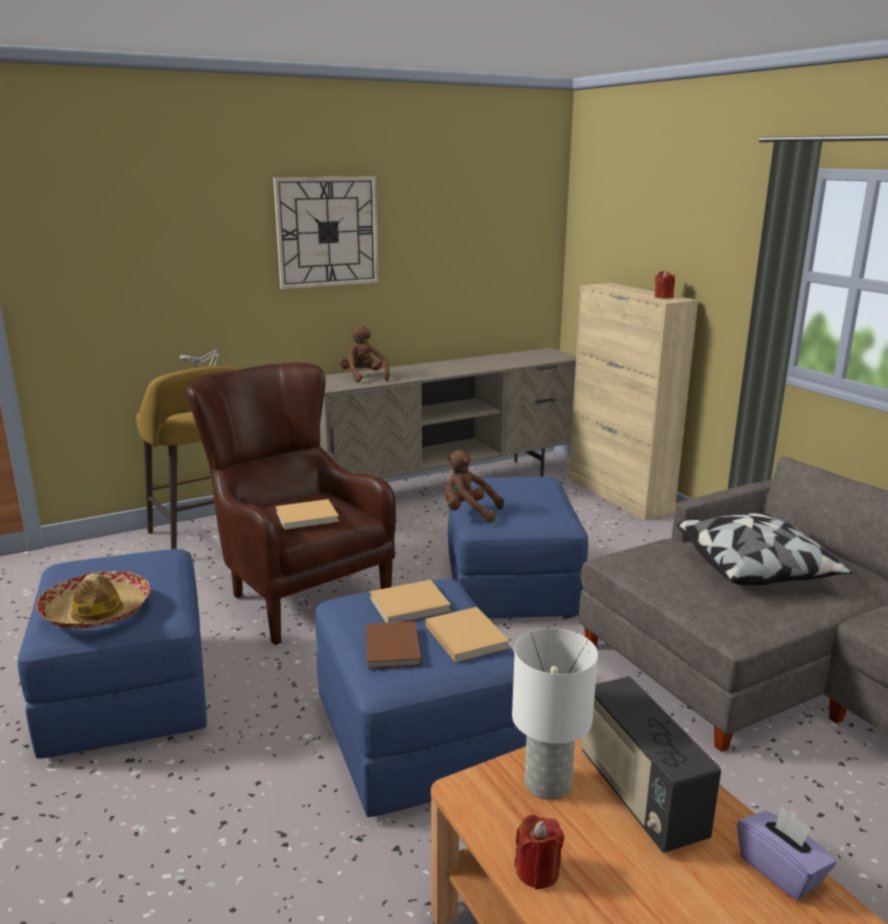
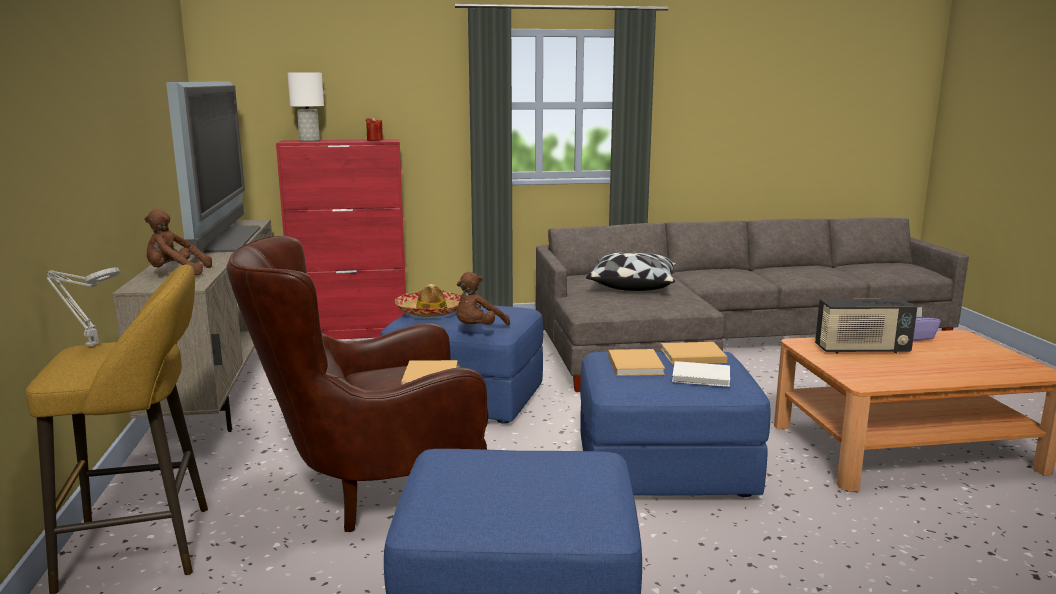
camera: 70 degrees left, 5 degrees down
hat [36,571,151,629] -> hat moved to [395,284,461,317]
wall clock [273,177,379,289] -> none
brown book [366,621,421,669] -> white book [672,361,730,387]
white table lamp [512,628,598,800] -> white table lamp moved to [287,73,324,142]
red candle [514,815,564,890] -> none
beige cabinet [569,283,698,520] -> red cabinet [276,139,406,340]
none -> television [166,81,261,255]

